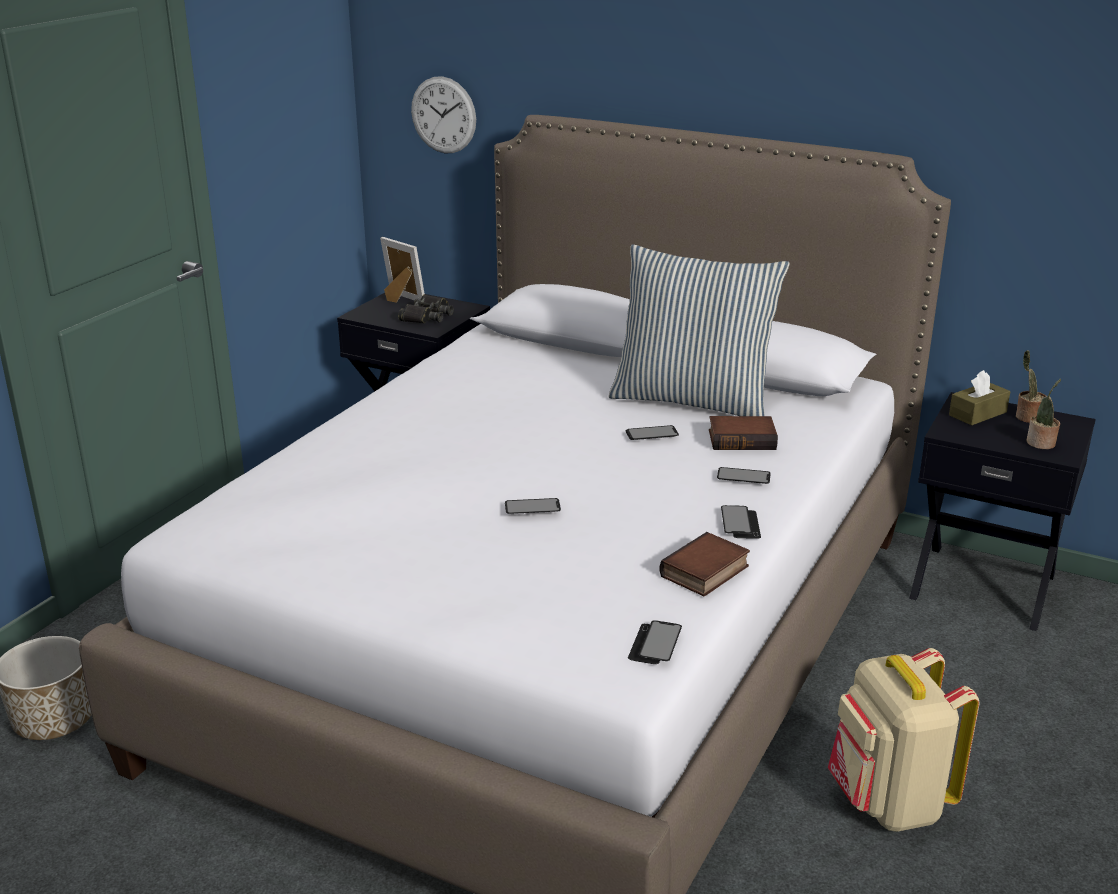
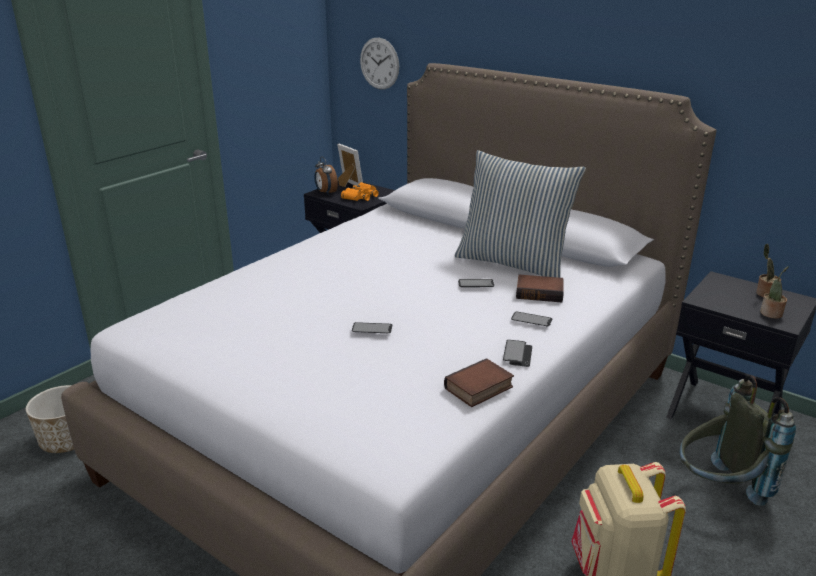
camera: 10 degrees right, 0 degrees up
black binoculars [398,294,454,323] -> orange binoculars [341,182,379,201]
phone [628,620,682,664] -> none
brown tissue box [949,370,1010,425] -> none
none -> alarm clock [314,156,338,194]
none -> grey backpack [680,375,796,506]

